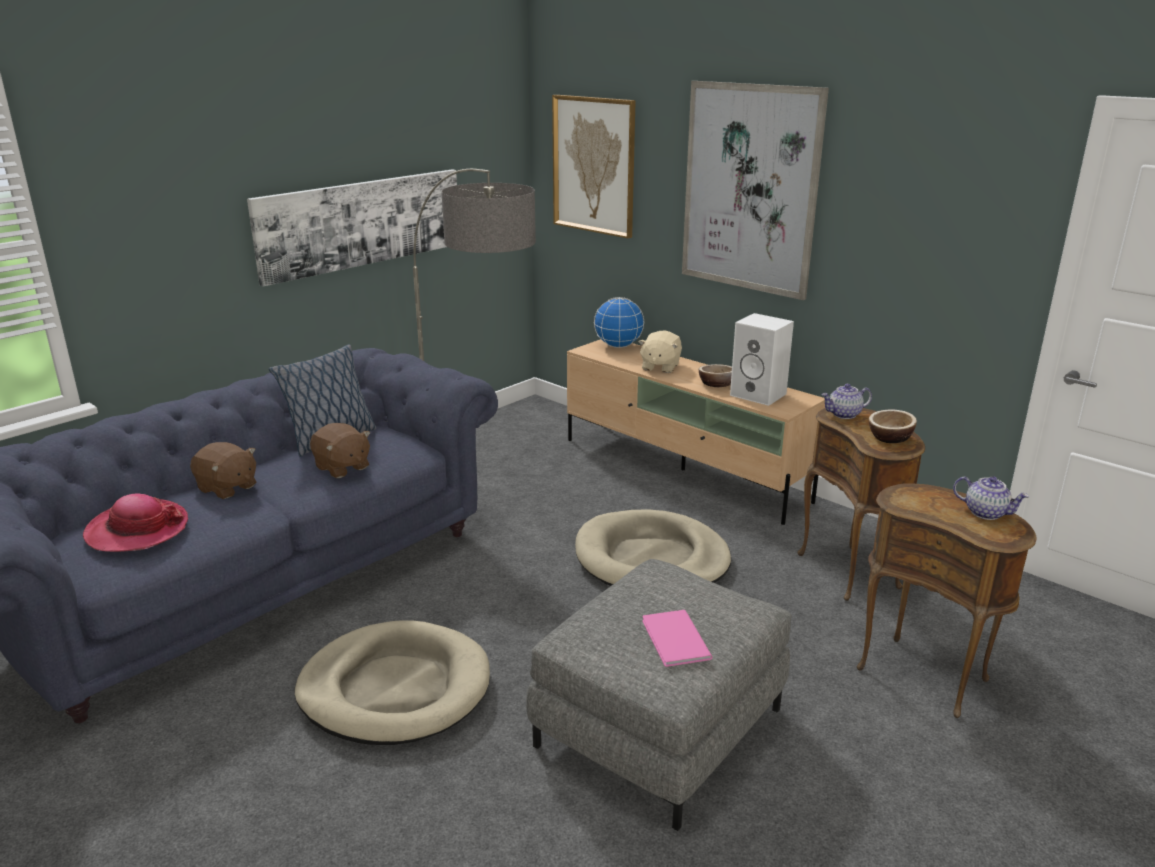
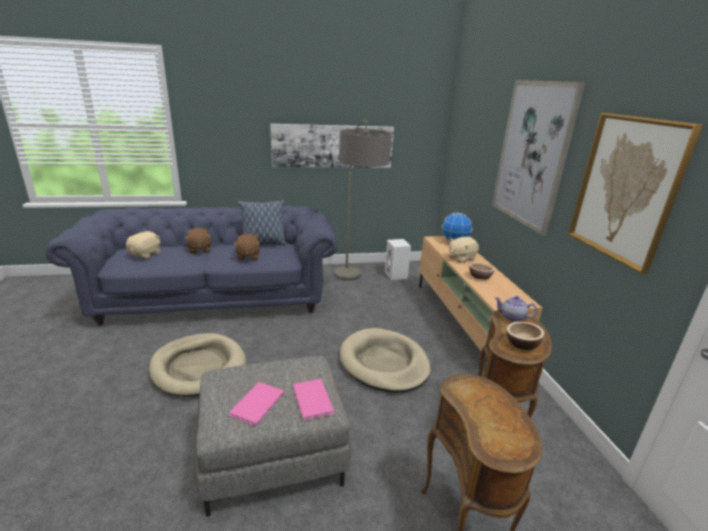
camera: 35 degrees right, 0 degrees up
hat [83,493,188,552] -> beige plush toy [126,231,161,258]
picture [552,95,636,238] -> picture moved to [568,113,703,274]
white speaker [730,313,794,406] -> white speaker moved to [385,239,411,280]
teapot [953,476,1029,520] -> none
none -> pink book [293,379,334,420]

